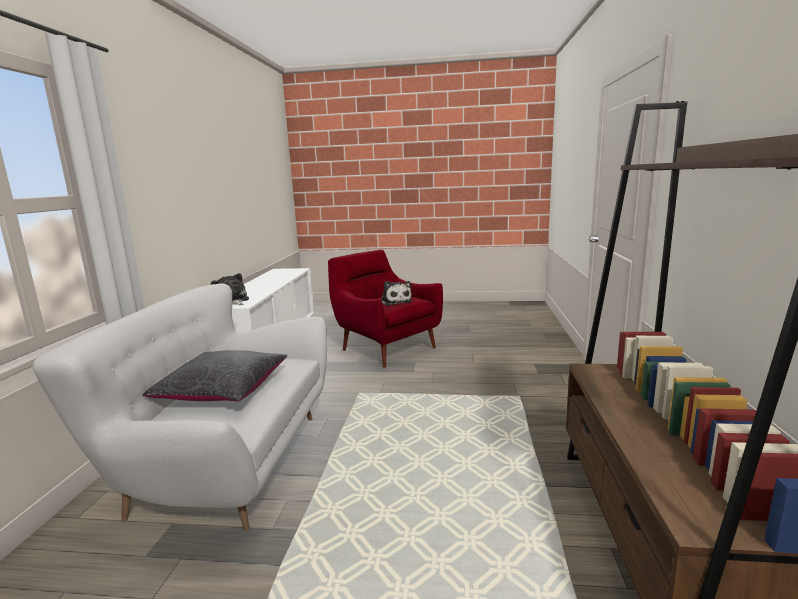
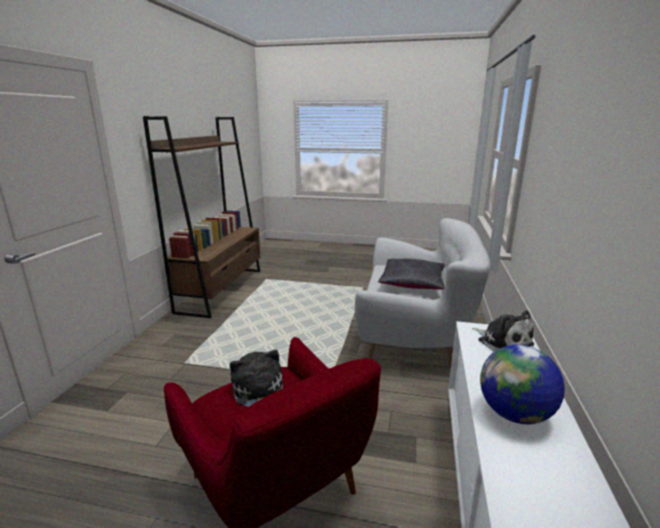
camera: 175 degrees left, 5 degrees up
none -> globe [480,345,565,424]

